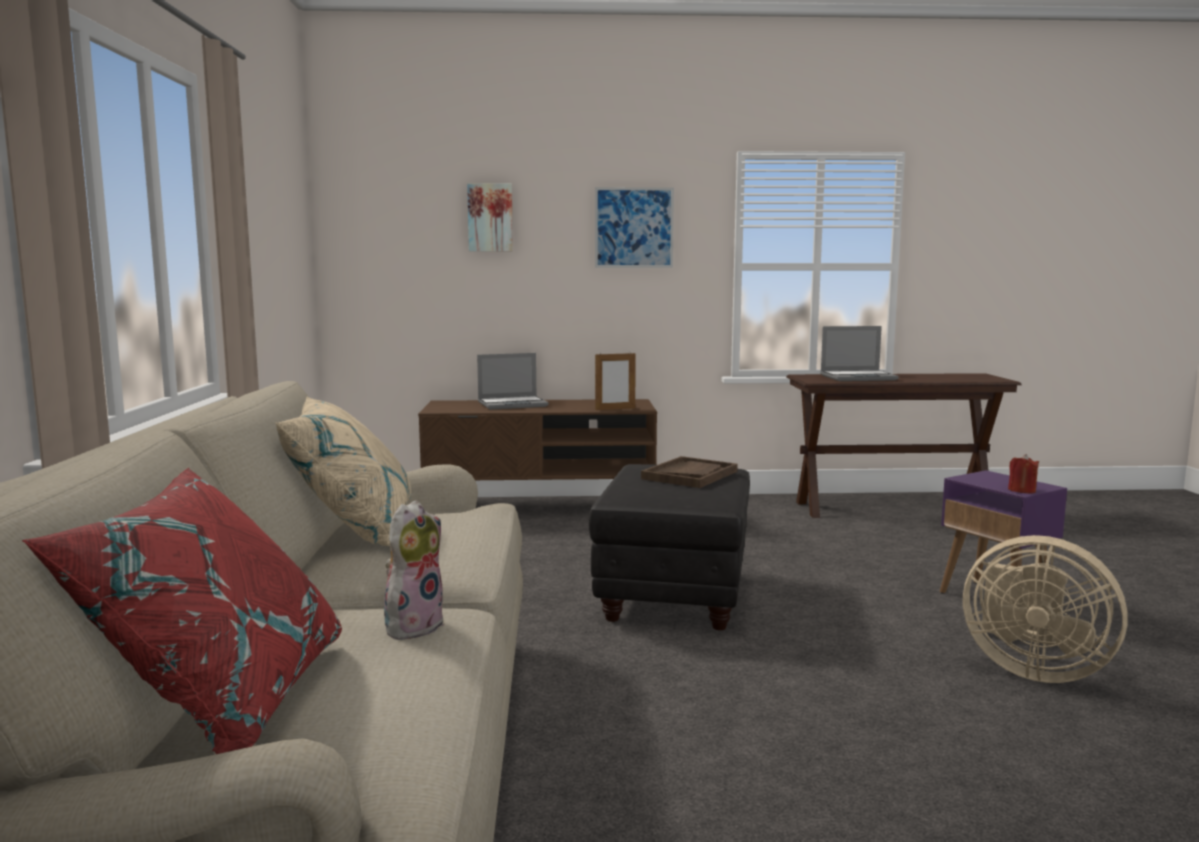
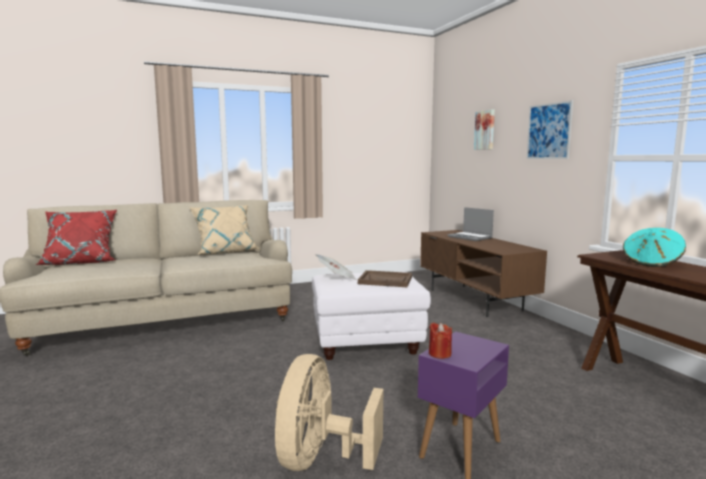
camera: 70 degrees right, 0 degrees up
plush toy [384,500,445,640] -> none
black ottoman [589,464,750,630] -> white ottoman [312,272,431,360]
picture frame [595,351,636,410] -> none
laptop [820,326,899,381] -> turquoise hat [623,228,686,267]
none -> newspaper [315,254,357,280]

